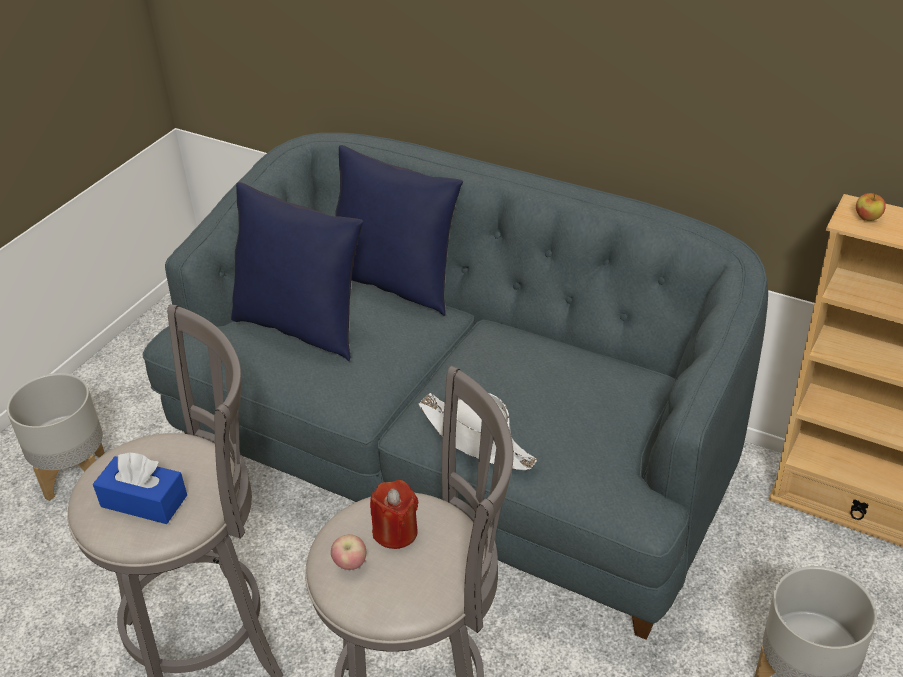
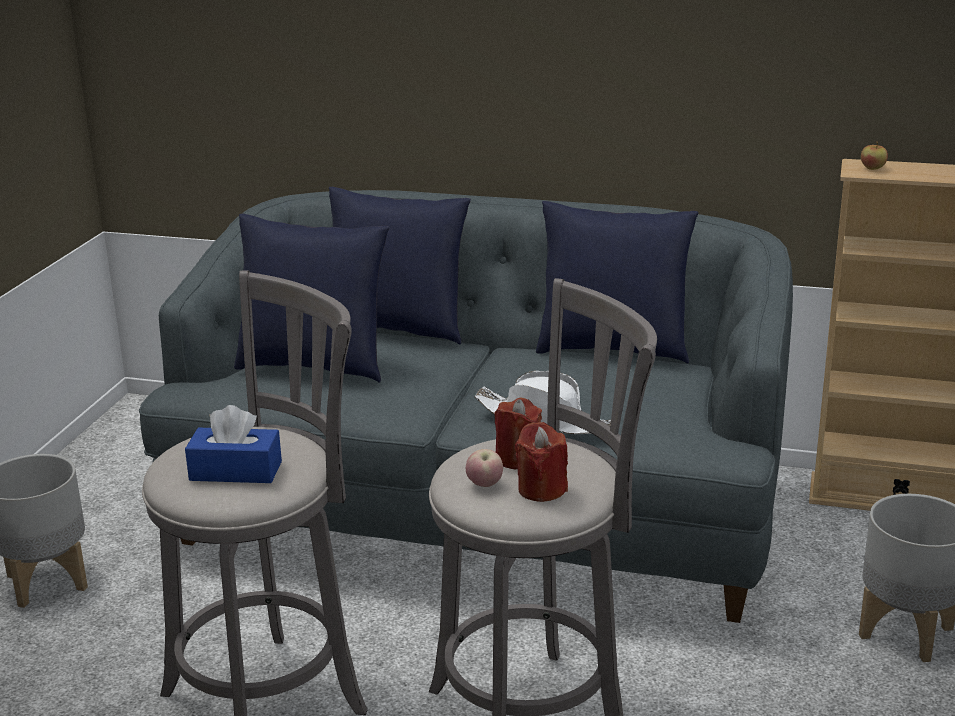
camera: 15 degrees left, 15 degrees down
none -> red candle [515,422,568,502]
none -> blue pillow [536,201,699,364]

